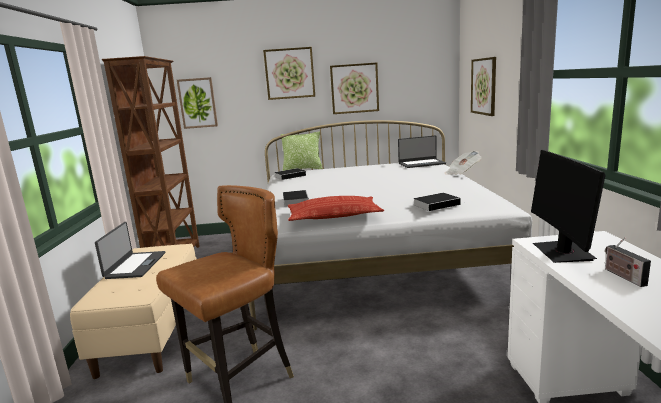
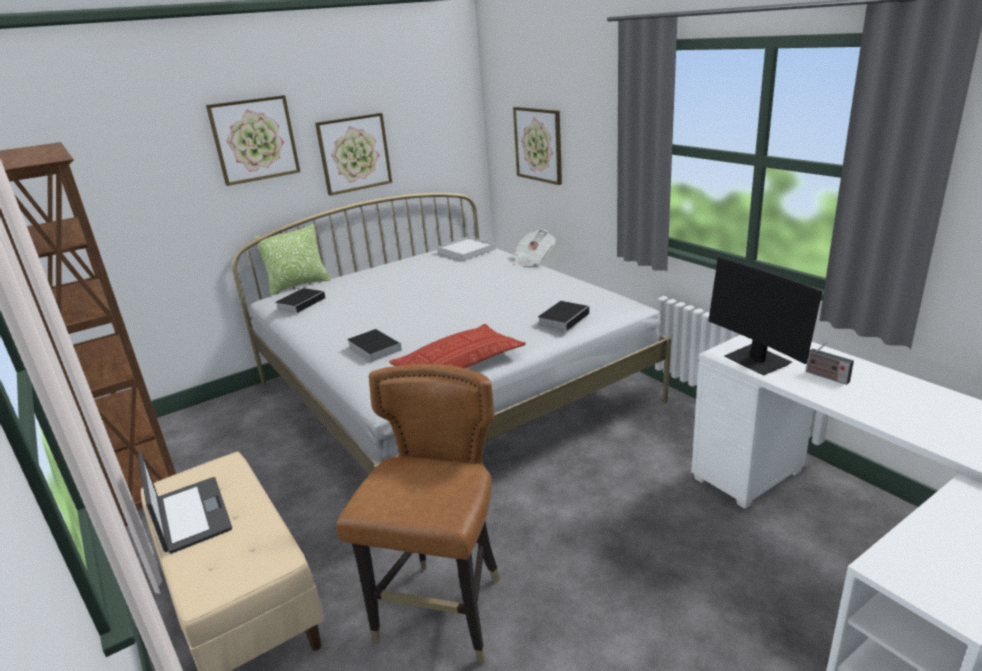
camera: 30 degrees left, 10 degrees up
picture [177,77,218,129] -> none
laptop [398,135,446,168] -> white tray [437,236,496,261]

